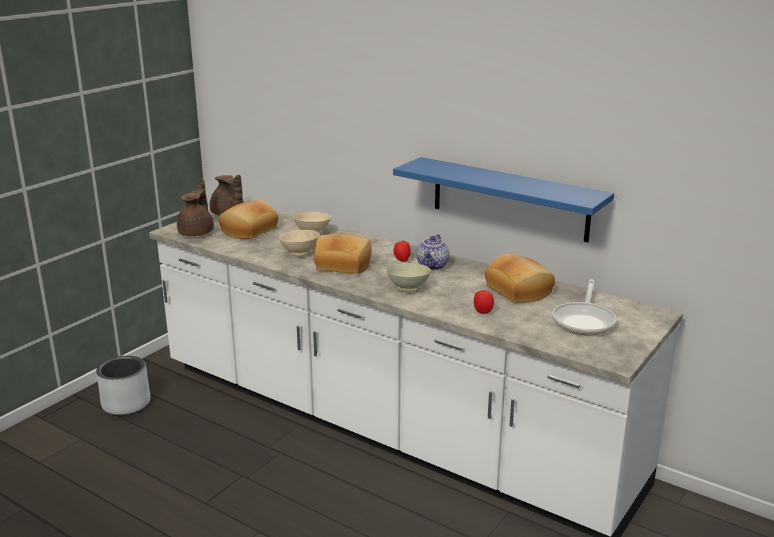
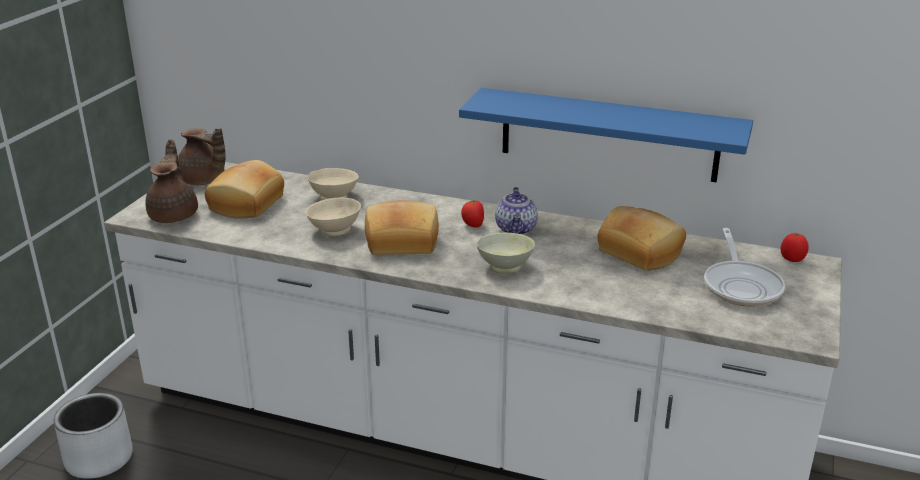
camera: 15 degrees left, 5 degrees up
tomato [474,290,494,314] -> tomato moved to [781,233,809,262]

